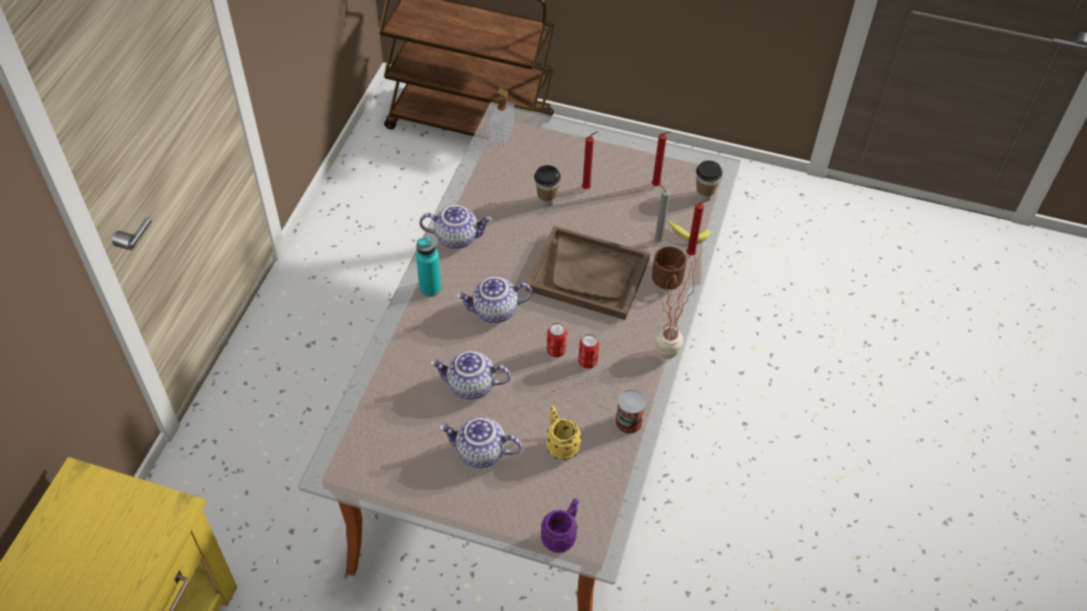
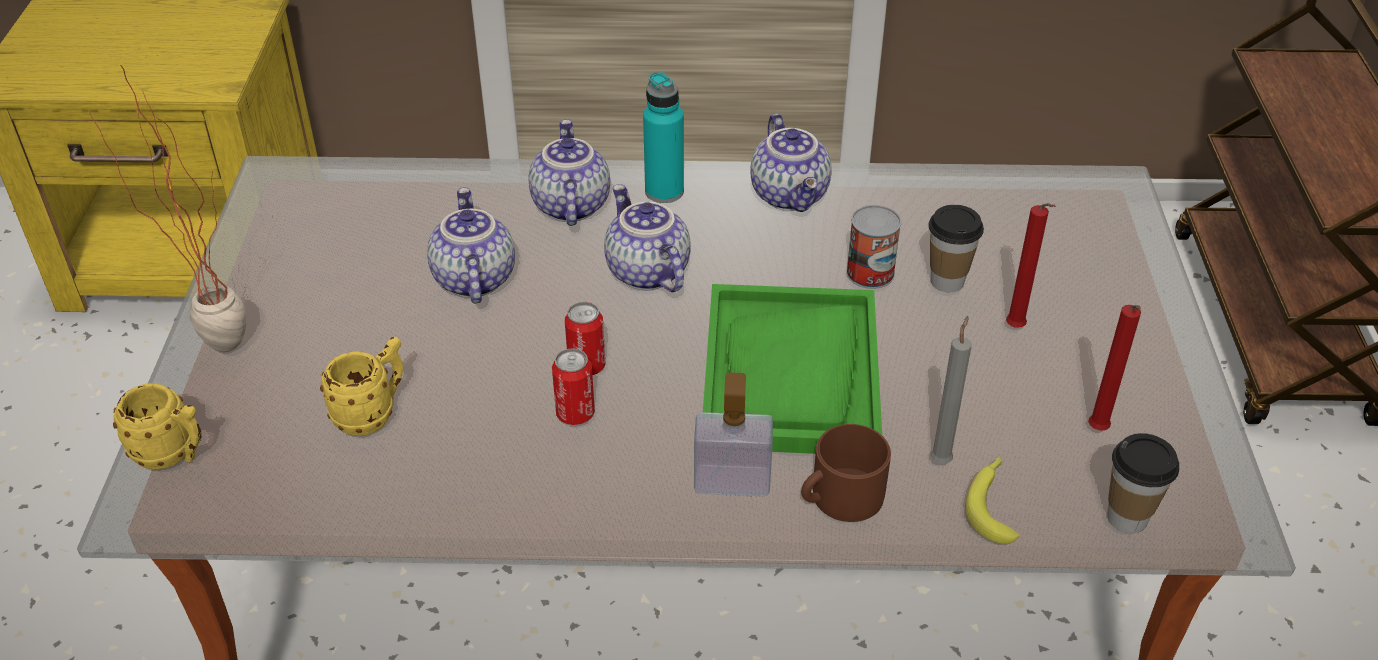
camera: 75 degrees right, 10 degrees down
teapot [439,417,522,468] -> teapot moved to [529,119,610,226]
soap dispenser [489,88,514,146] -> soap dispenser moved to [694,372,773,496]
brown tray [526,226,650,320] -> green tray [703,284,882,454]
purple mug [541,498,579,553] -> yellow mug [113,383,201,470]
can [615,389,646,434] -> can moved to [846,205,901,289]
potted plant [655,254,697,359] -> potted plant moved to [88,65,247,352]
red candle [686,200,709,256] -> none

